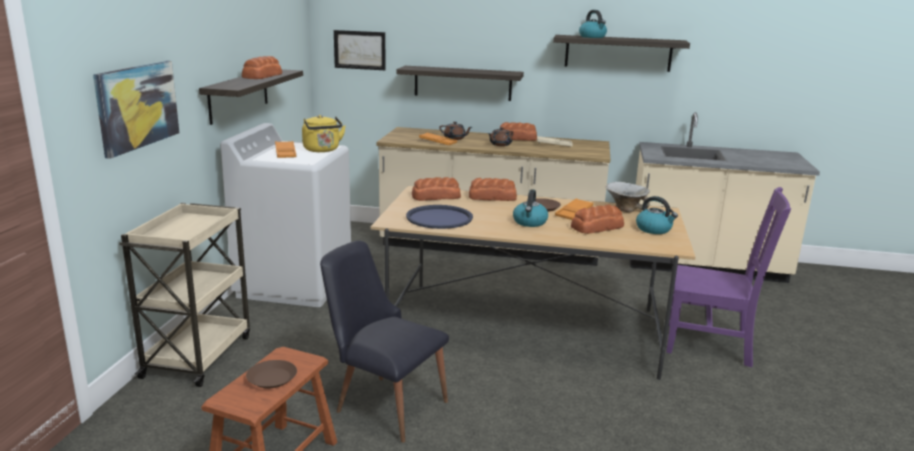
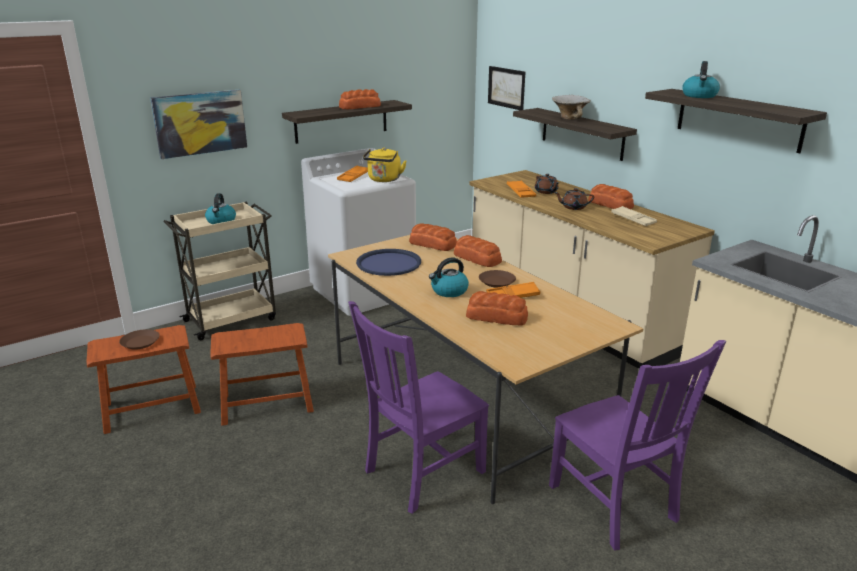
camera: 45 degrees right, 5 degrees up
black chair [320,241,449,443] -> brown stool [210,323,314,426]
bowl [606,182,650,212] -> bowl moved to [552,95,591,120]
kettle [636,196,678,234] -> kettle moved to [205,193,236,224]
none -> purple chair [348,301,489,514]

